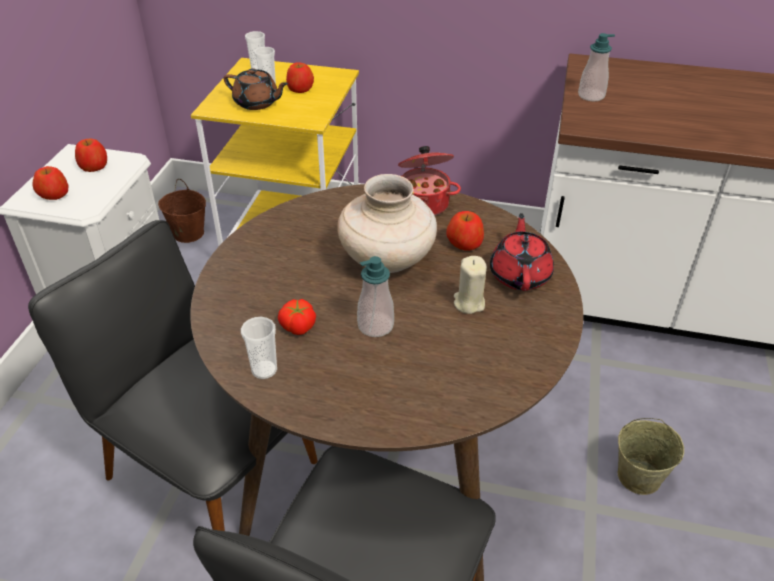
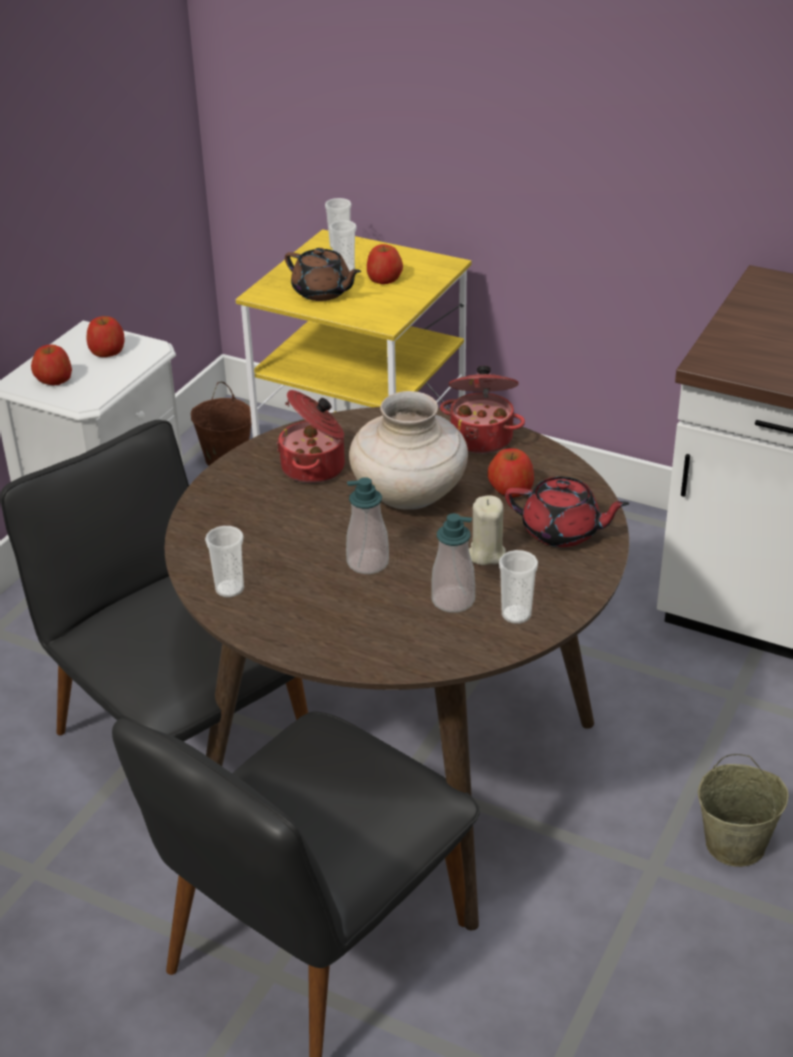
camera: 15 degrees right, 5 degrees down
tomato [278,299,316,335] -> none
red teapot [490,213,554,291] -> red teapot turned 90 degrees clockwise [505,477,629,547]
soap dispenser [578,33,615,102] -> soap dispenser moved to [431,513,475,613]
none -> cooking pot [276,390,345,483]
none -> cup [499,550,538,624]

